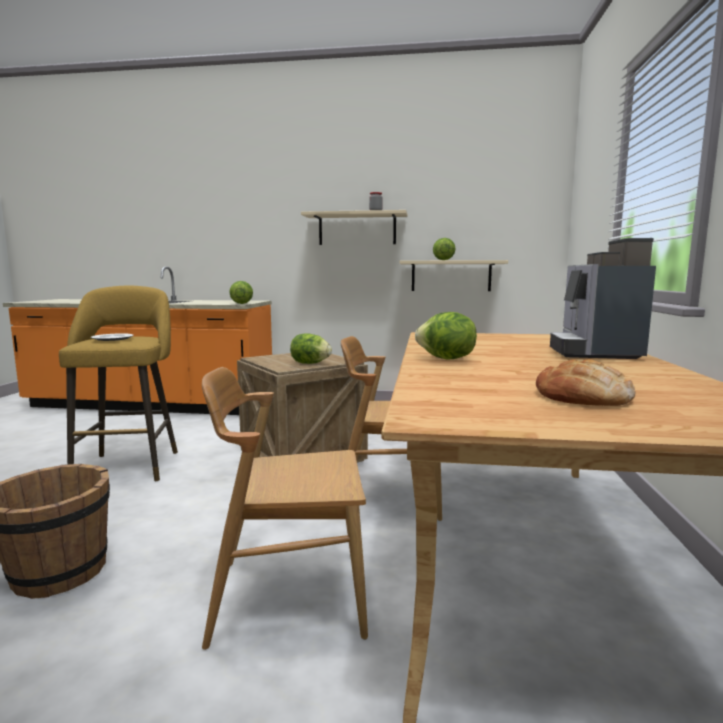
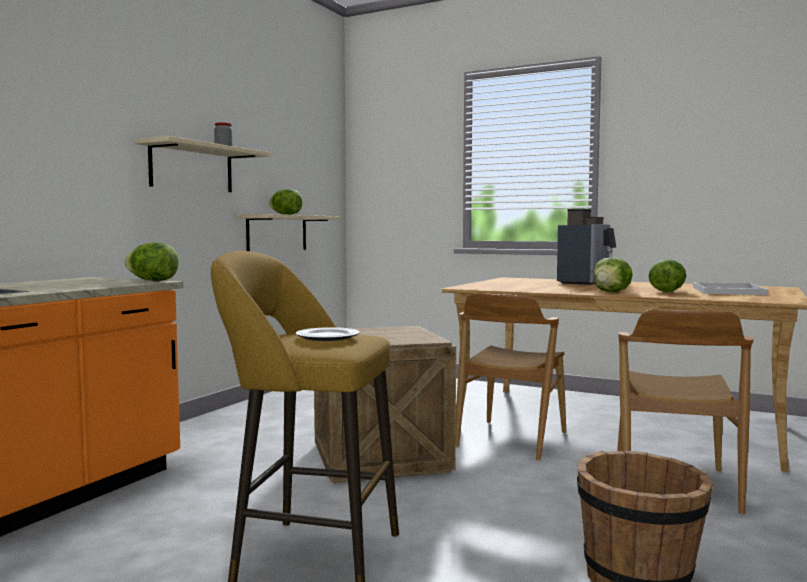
camera: 70 degrees left, 5 degrees down
lettuce [290,333,332,364] -> lettuce moved to [649,259,686,292]
bread [536,359,636,406] -> white tray [693,282,768,295]
coffee machine [550,238,656,359] -> coffee machine turned 90 degrees counterclockwise [557,209,616,285]

